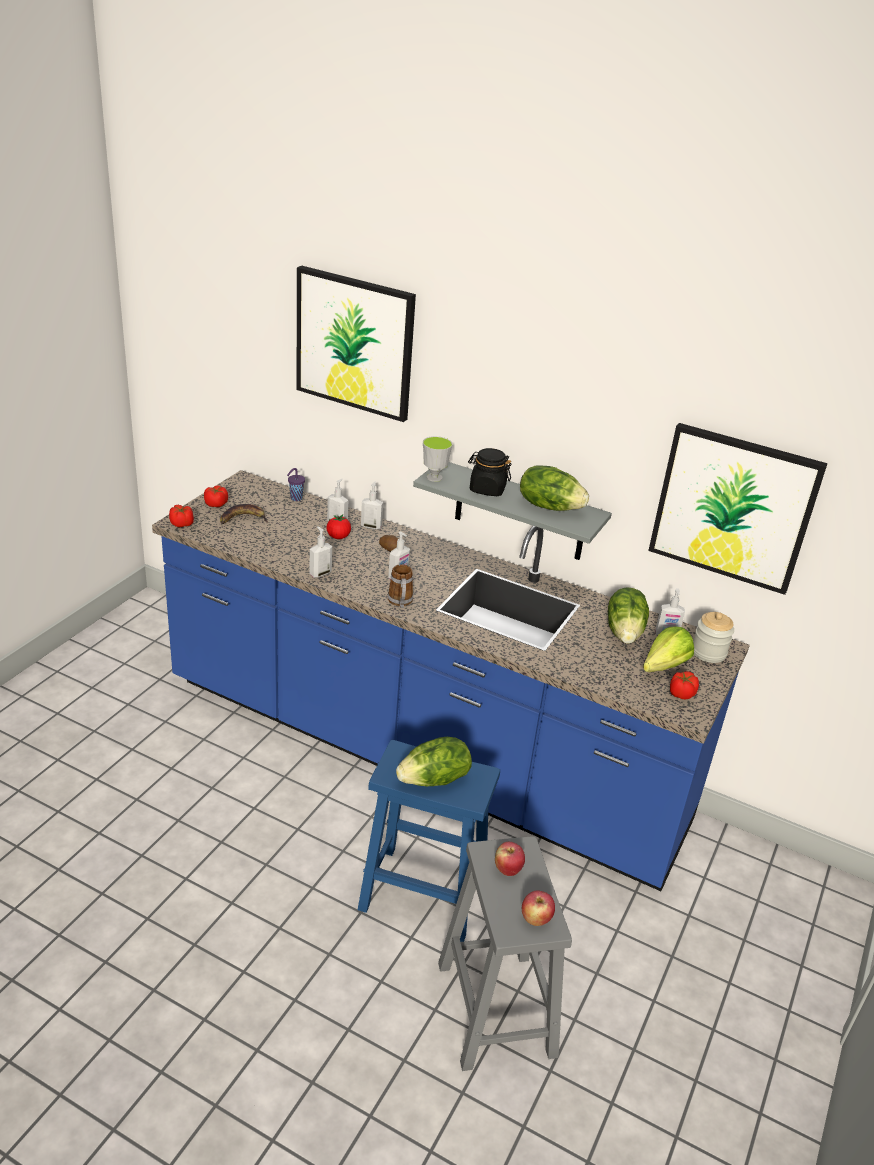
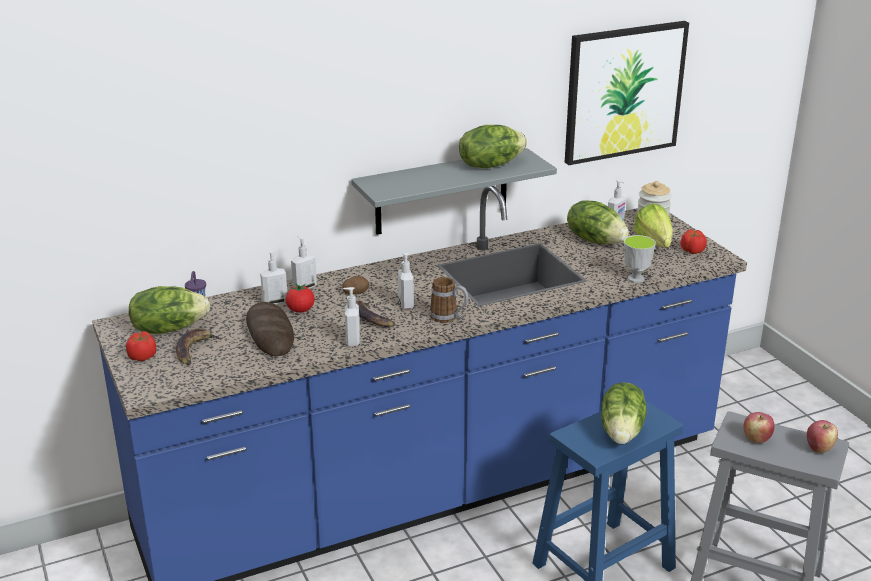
camera: 50 degrees left, 5 degrees down
tomato [169,505,194,527] -> none
picture [297,266,416,422] -> none
cup [423,436,452,482] -> cup moved to [624,235,656,283]
black jar [468,448,511,496] -> none
none -> lettuce [129,286,210,334]
none -> bread [246,302,294,356]
none -> banana [356,301,395,327]

